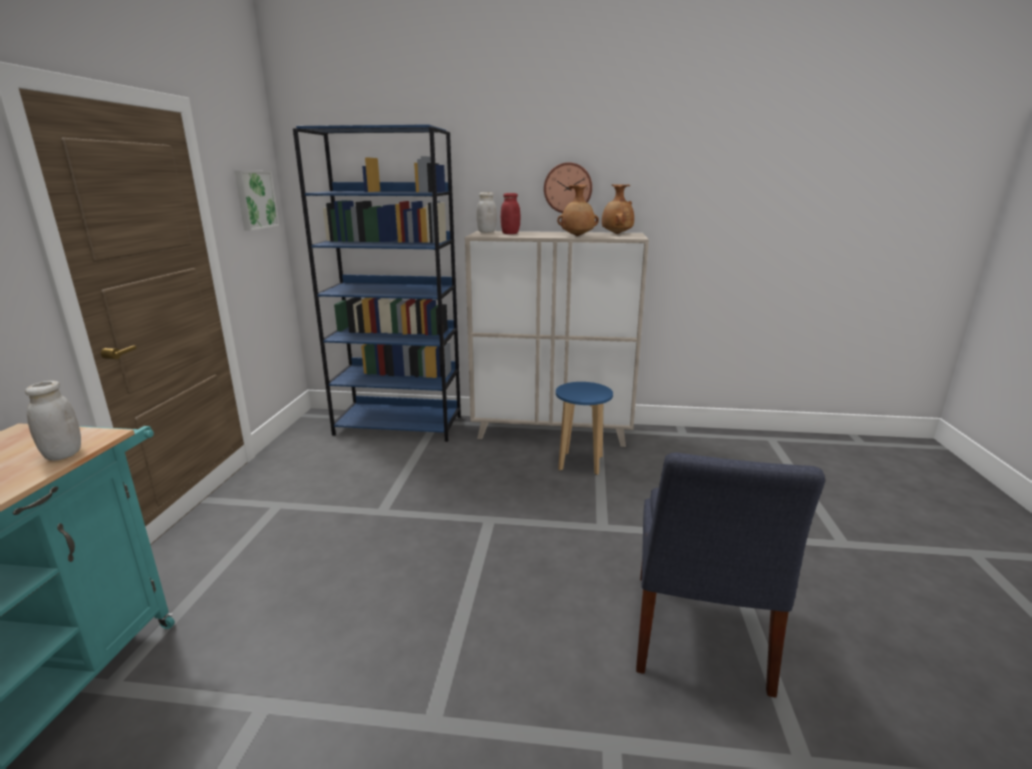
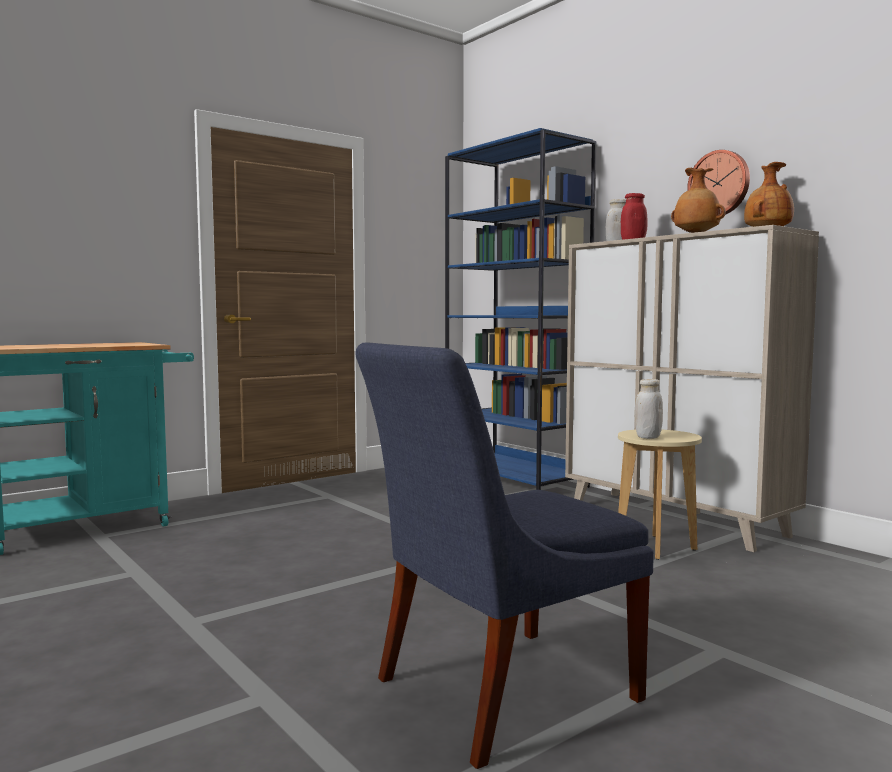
camera: 45 degrees right, 15 degrees down
white jar [25,381,81,461] -> white jar moved to [634,379,663,439]
picture [234,171,279,231] -> none
blue stool [556,382,613,475] -> beige stool [618,430,702,560]

